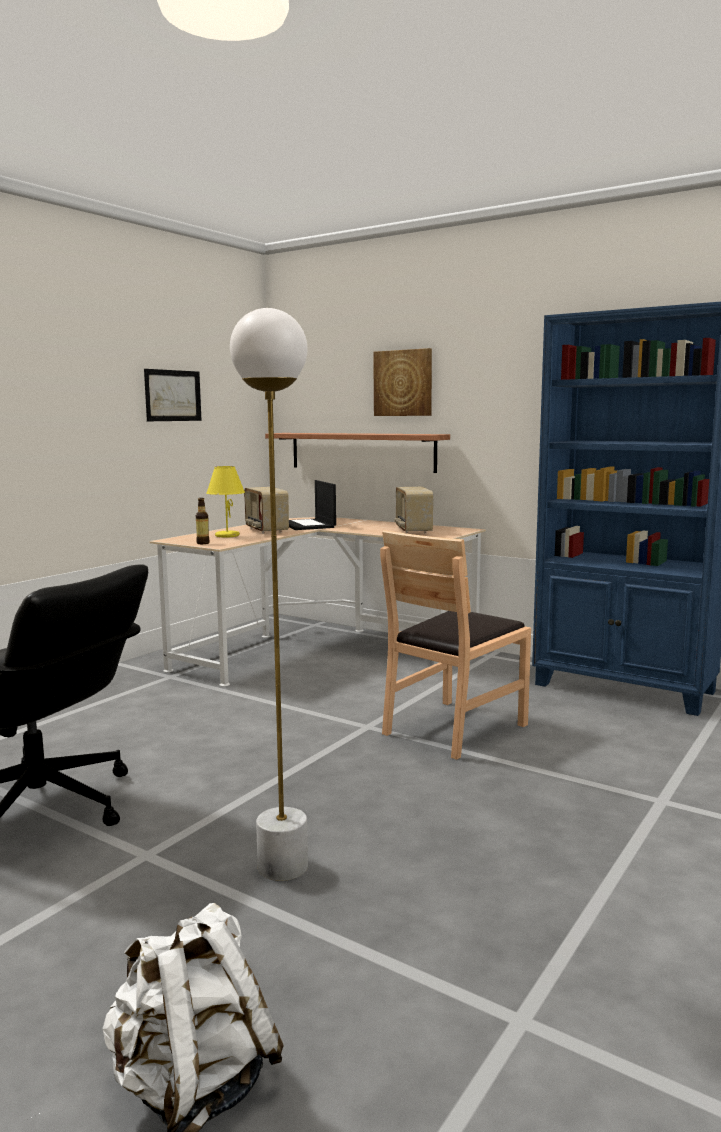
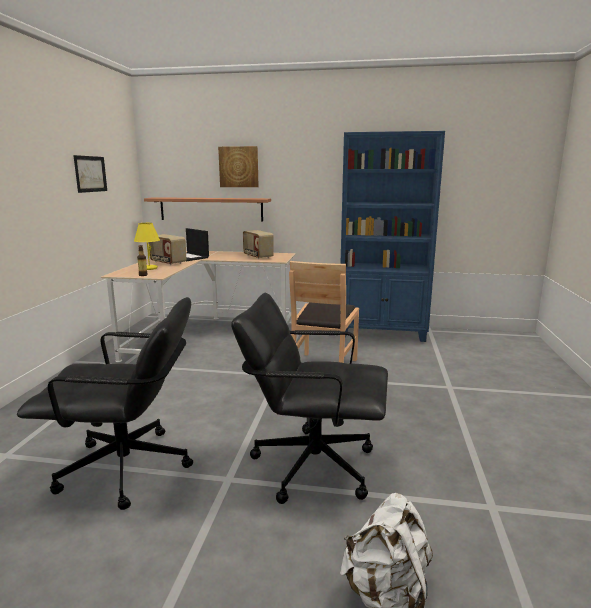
camera: 25 degrees left, 5 degrees up
white floor lamp [230,308,308,881] -> black office chair [231,293,388,504]

